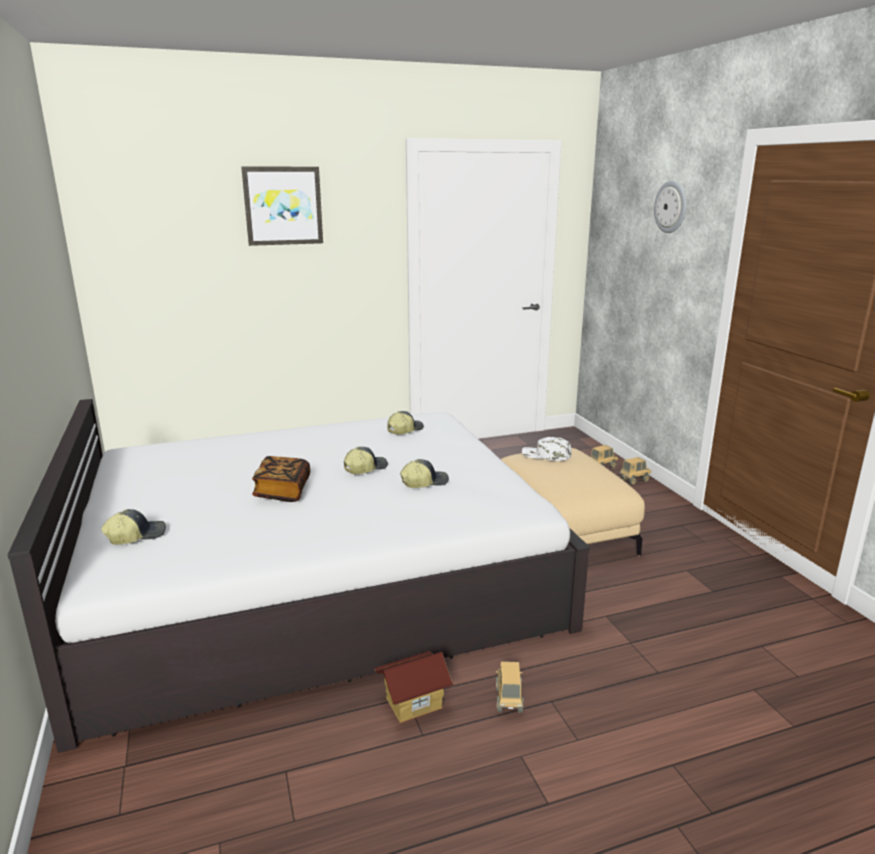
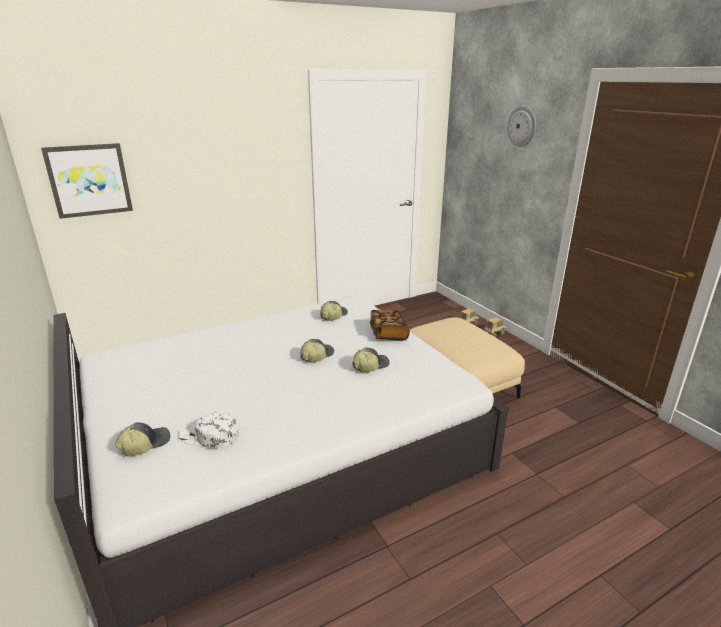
camera: 10 degrees left, 5 degrees up
picture [241,167,323,246] -> picture moved to [41,143,133,219]
book [252,456,310,502] -> book moved to [370,310,410,341]
toy house [374,651,454,723] -> none
toy truck [496,661,524,713] -> none
white cap [522,437,571,461] -> white cap moved to [179,412,238,448]

